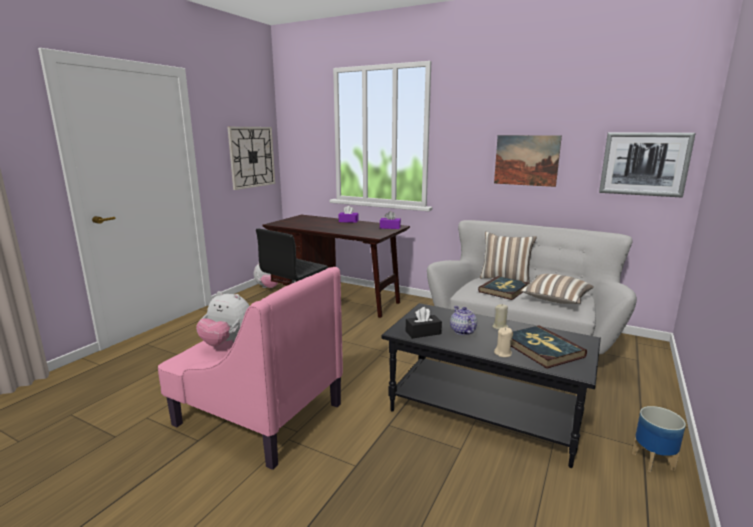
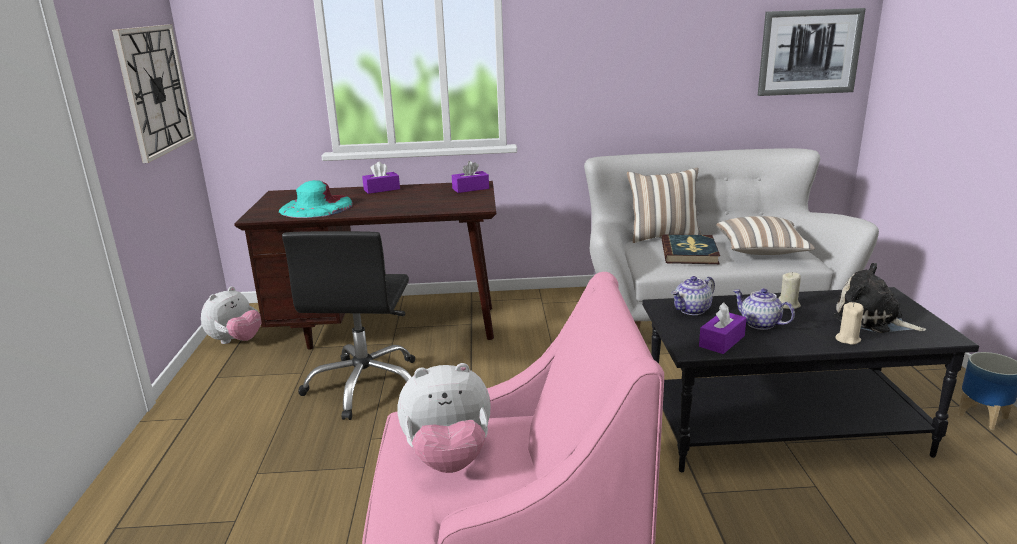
camera: 30 degrees left, 5 degrees up
black tissue box [406,307,442,338] -> purple tissue box [699,302,747,354]
picture [494,135,562,187] -> none
book [511,325,587,368] -> plush toy [833,263,926,333]
none -> turquoise hat [279,180,353,218]
none -> teapot [672,276,715,315]

